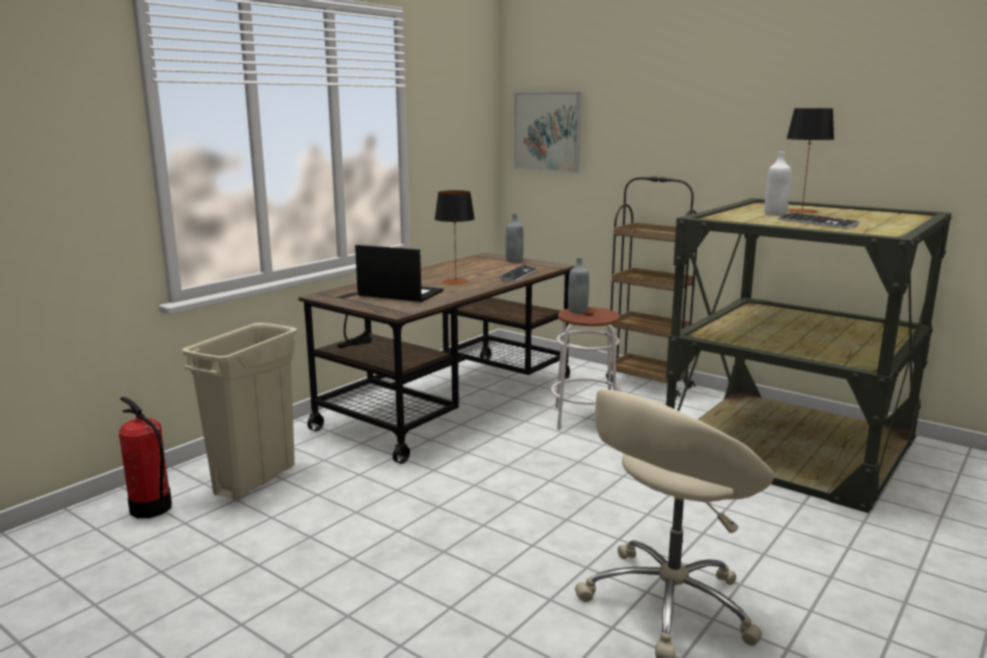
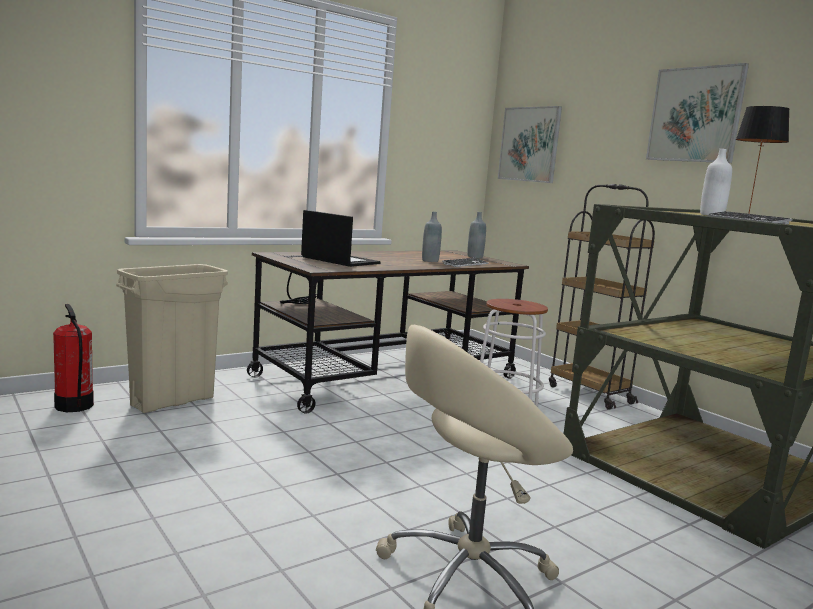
camera: 15 degrees right, 5 degrees down
table lamp [435,190,475,285] -> none
grey bottle [568,257,589,313] -> grey bottle moved to [422,212,442,262]
none -> picture [646,63,749,163]

